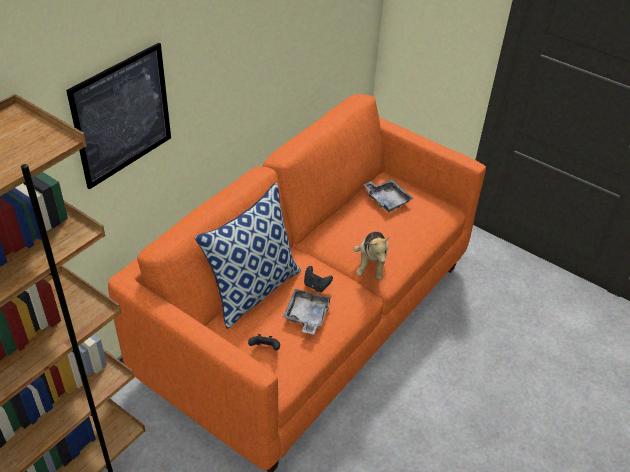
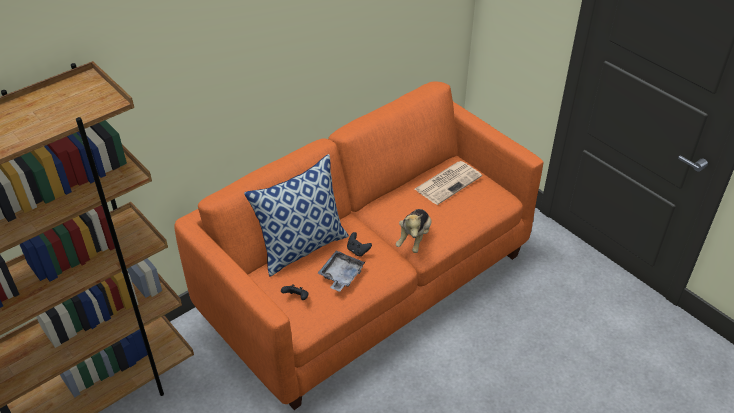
camera: 15 degrees right, 0 degrees up
picture [66,43,171,190] -> none
grey tray [363,179,414,212] -> newspaper [415,161,482,205]

